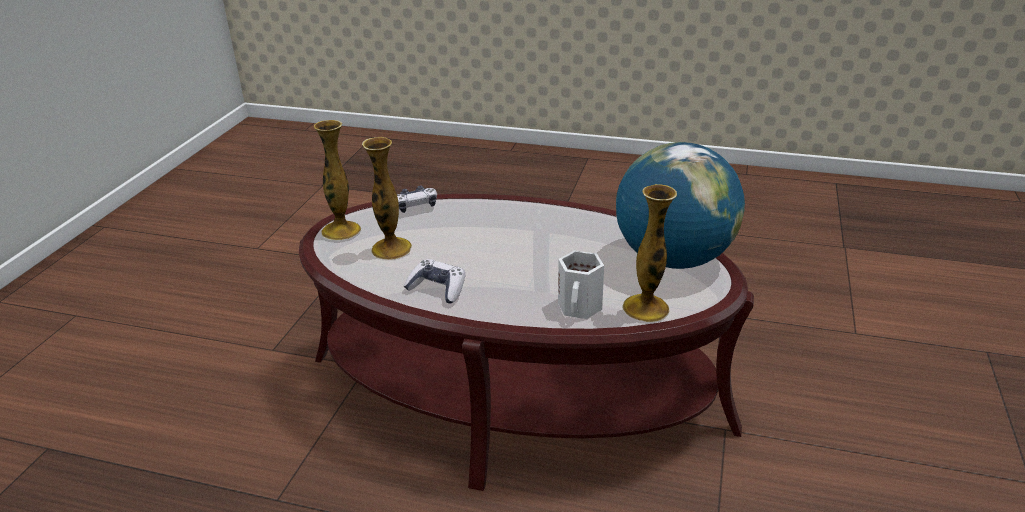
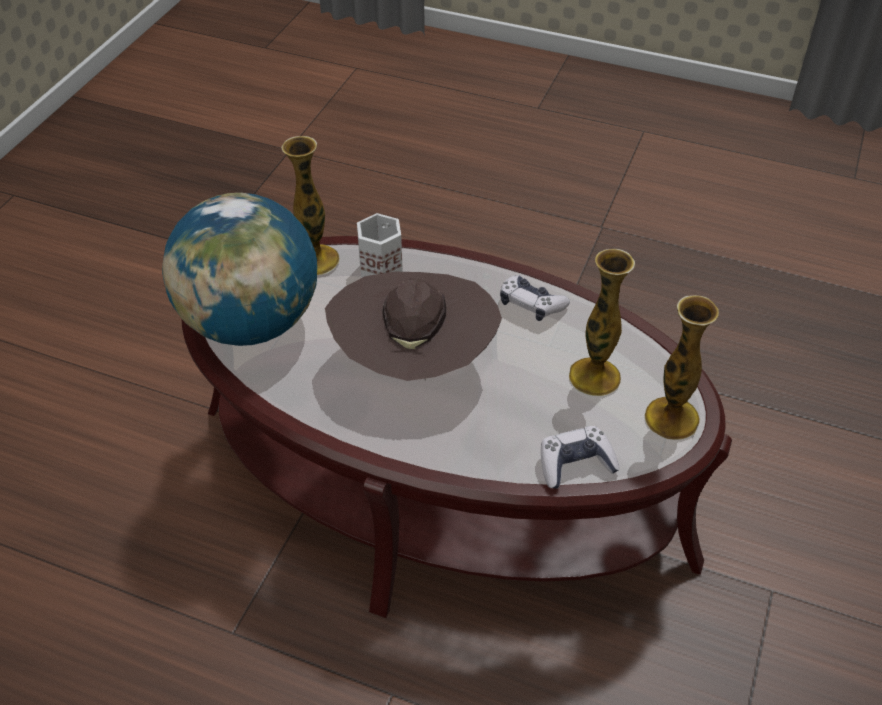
camera: 175 degrees left, 15 degrees up
none -> brown hat [325,272,502,381]

